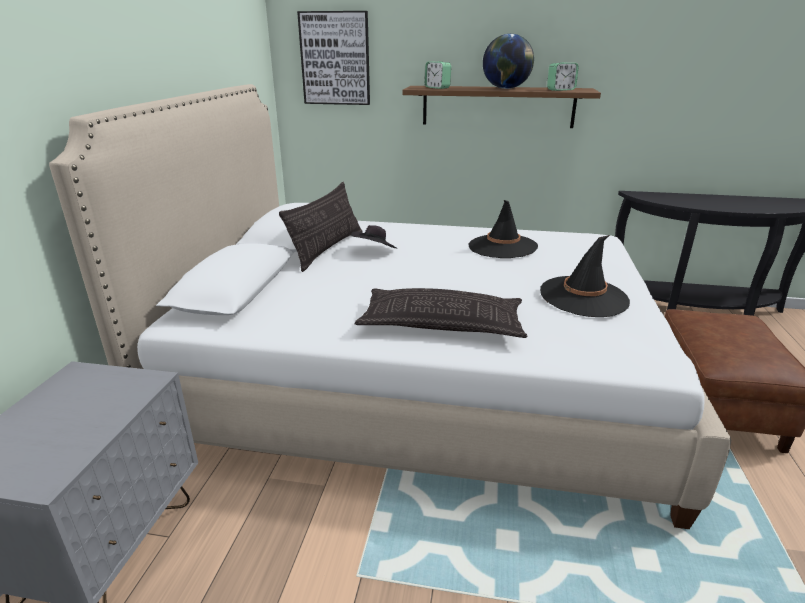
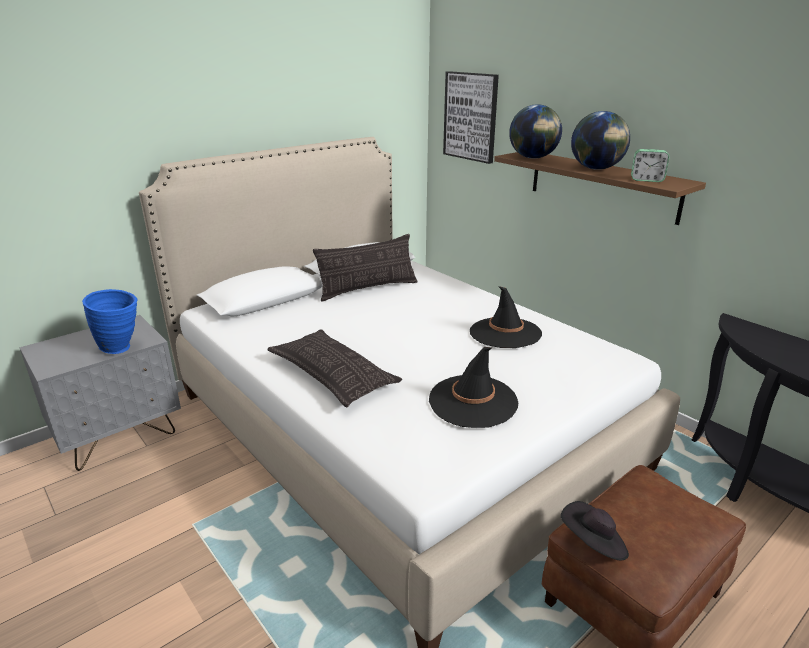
camera: 40 degrees right, 0 degrees up
black hat [351,225,397,248] -> black hat moved to [561,501,629,561]
alarm clock [425,61,451,89] -> globe [509,104,562,159]
none -> blue vase [82,289,138,354]

